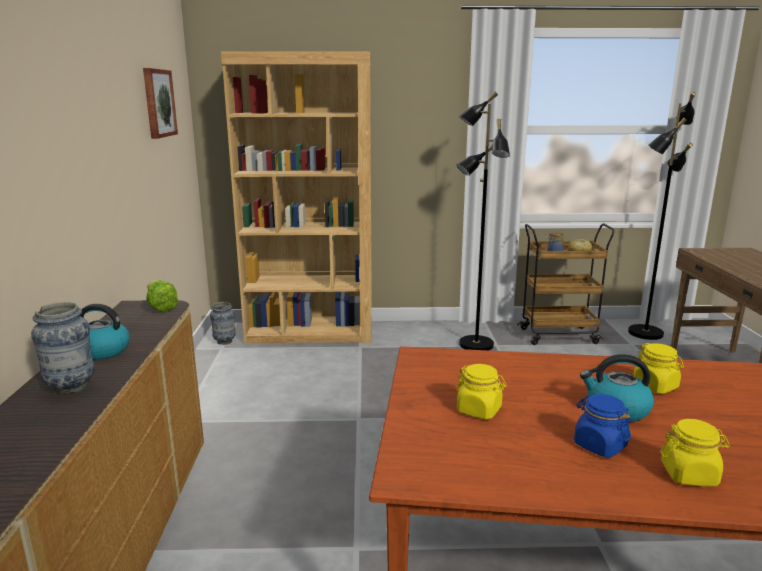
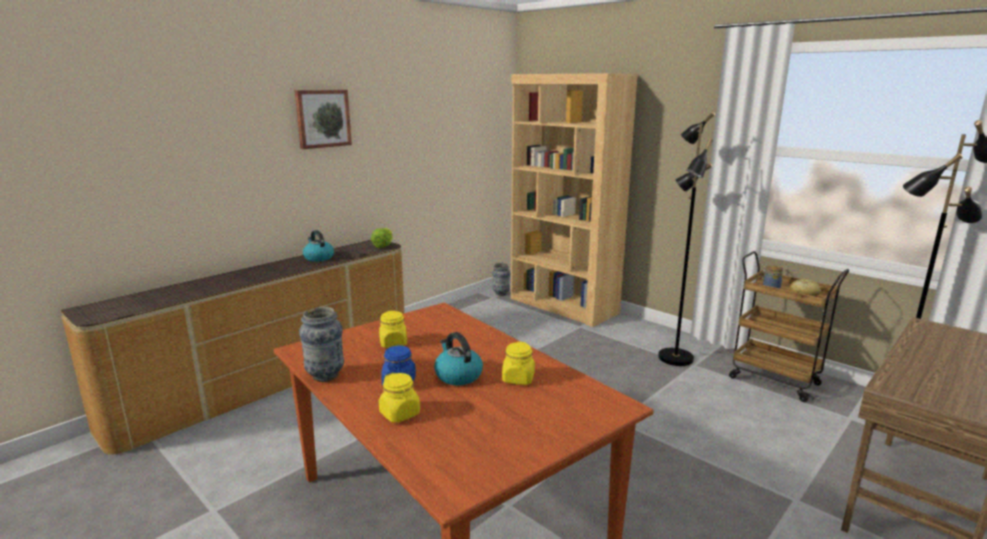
camera: 45 degrees right, 0 degrees up
vase [31,302,95,395] -> vase moved to [299,307,344,382]
picture [143,68,178,139] -> picture moved to [295,90,352,149]

